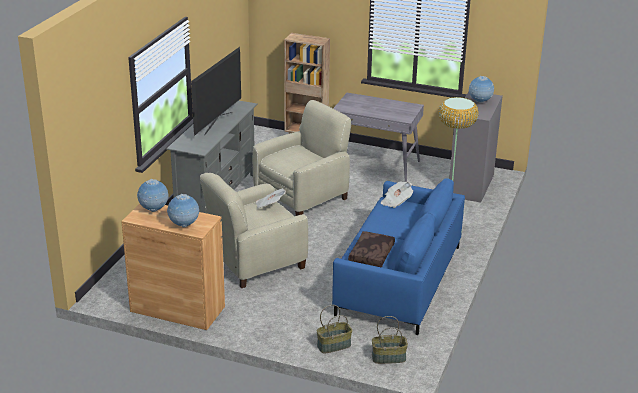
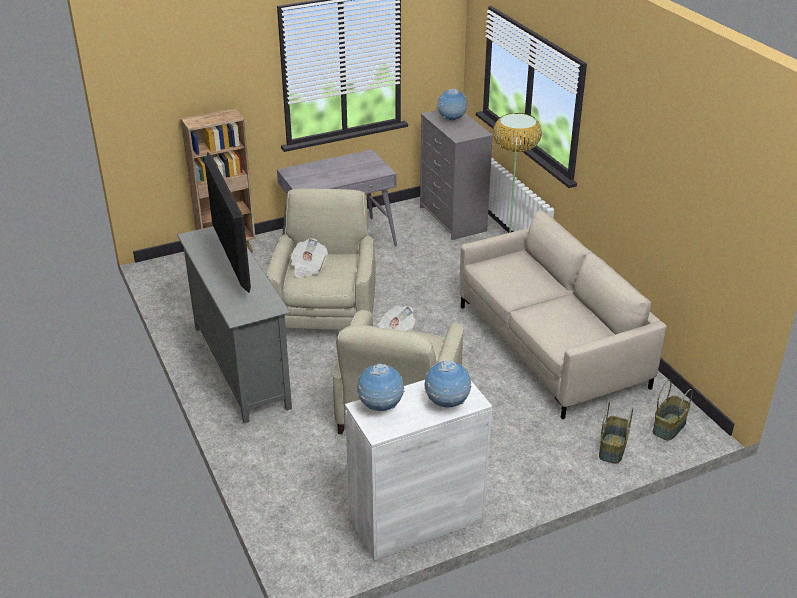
camera: 45 degrees left, 5 degrees up
brown cabinet [121,204,225,330] -> white cabinet [345,380,492,561]
blue sofa [332,178,465,335] -> beige sofa [459,211,667,419]
brown pillow [348,231,395,268] -> none
newspaper [381,181,413,208] -> newspaper moved to [291,238,328,277]

